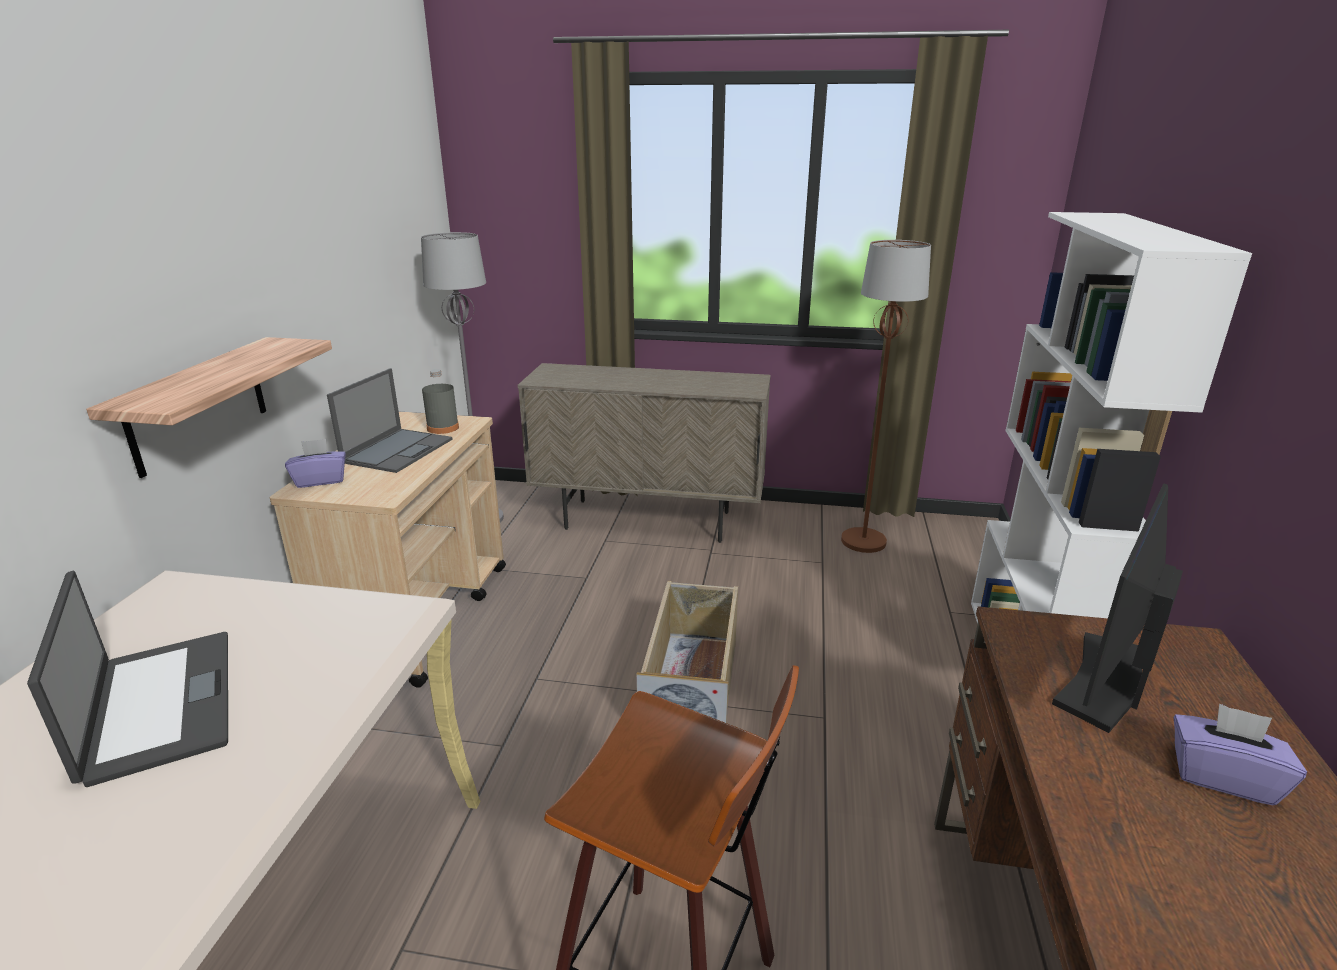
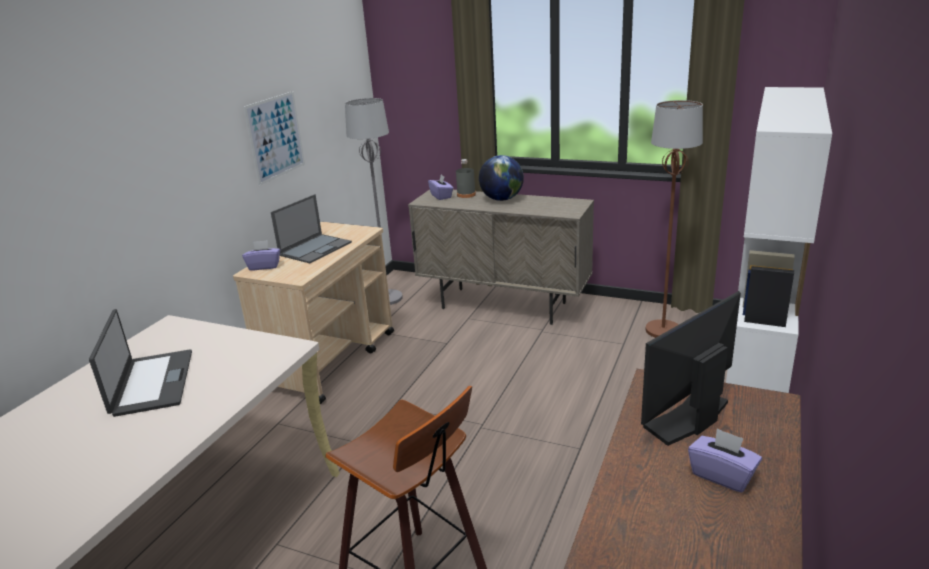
camera: 15 degrees right, 0 degrees up
shelf [86,337,332,478] -> none
grey bottle [422,369,459,434] -> grey bottle moved to [456,159,476,198]
beige storage box [636,581,738,723] -> none
none -> picture [244,91,305,186]
none -> purple tissue box [428,175,453,200]
none -> globe [479,155,524,201]

